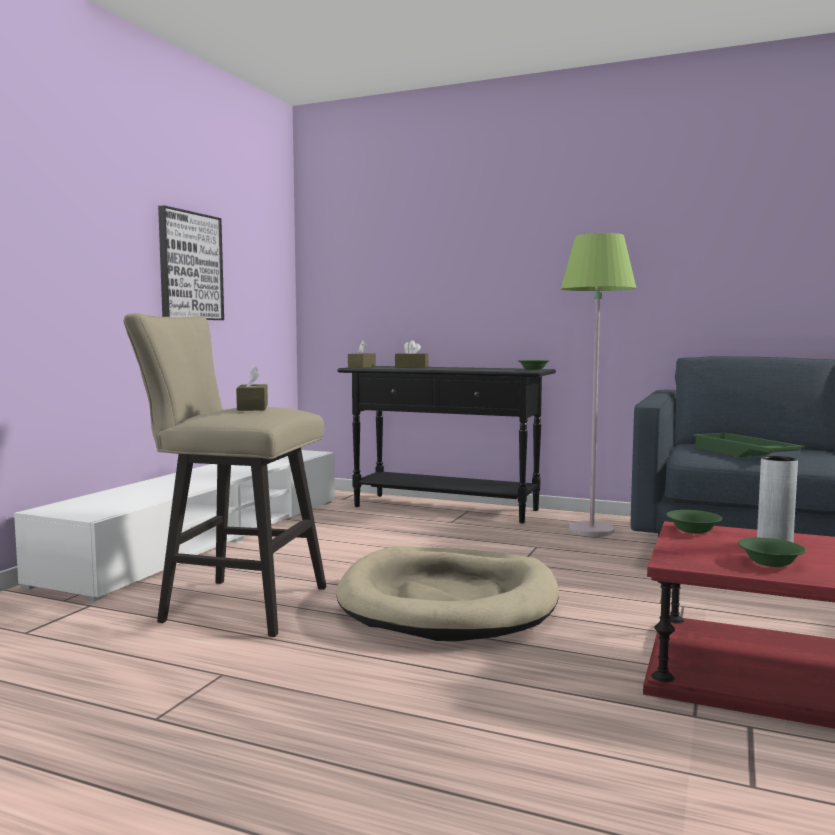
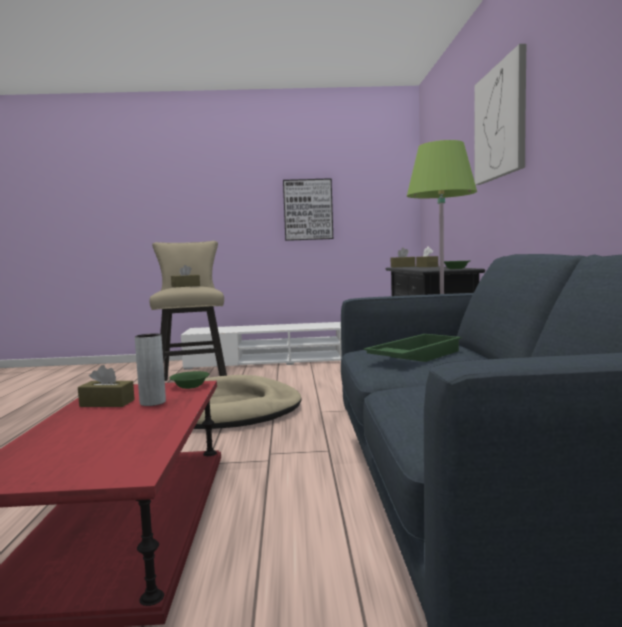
camera: 65 degrees right, 0 degrees up
green bowl [738,538,806,567] -> brown tissue box [78,365,135,407]
none -> picture [475,44,526,185]

